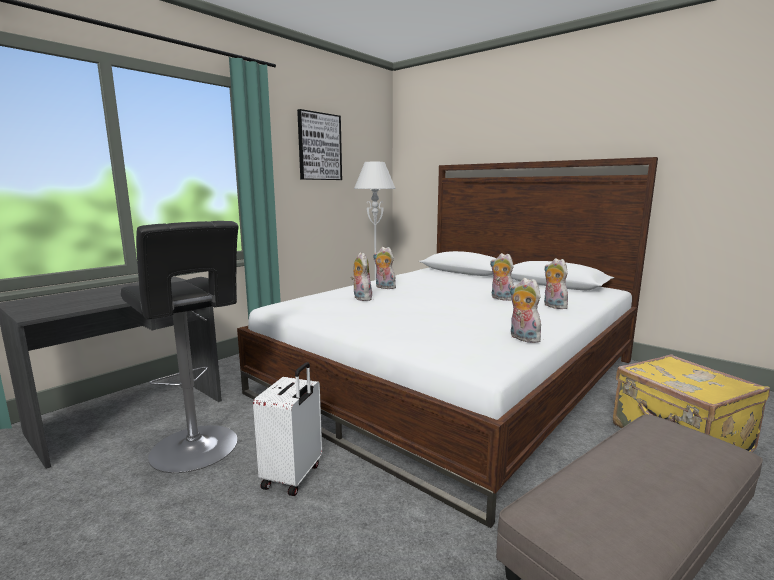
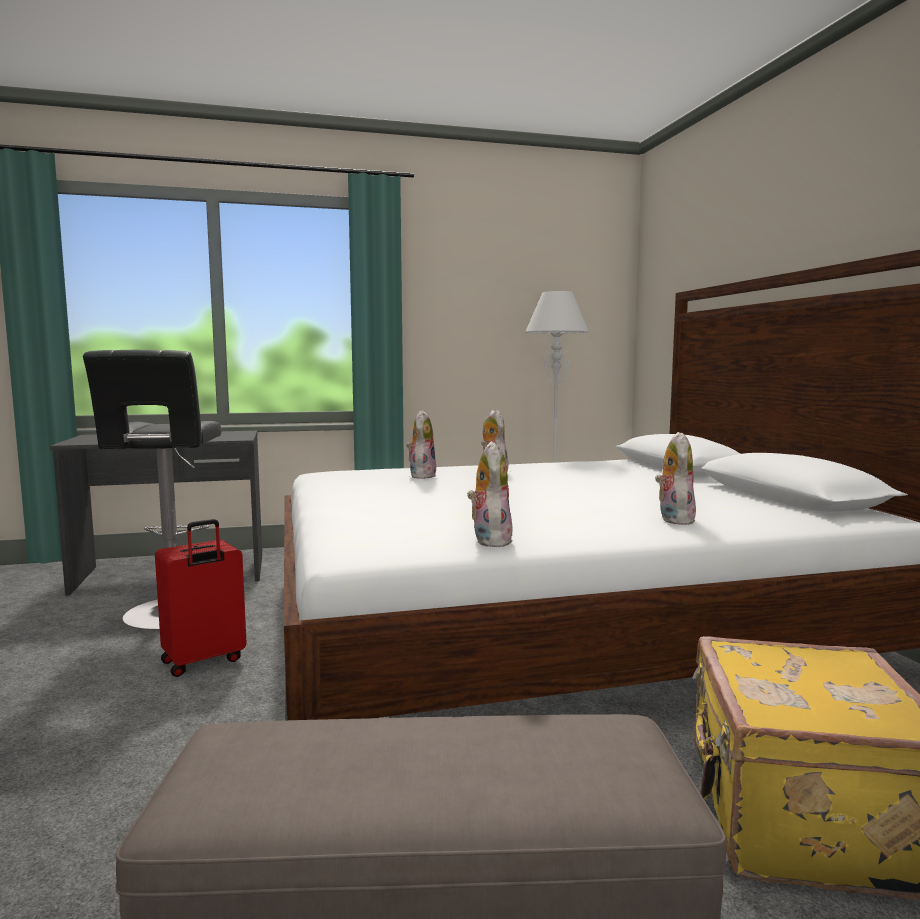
camera: 35 degrees right, 5 degrees down
white suitcase [253,362,322,496] -> red suitcase [155,519,247,677]
picture [297,109,342,180] -> none
plush toy [490,253,514,301] -> none

